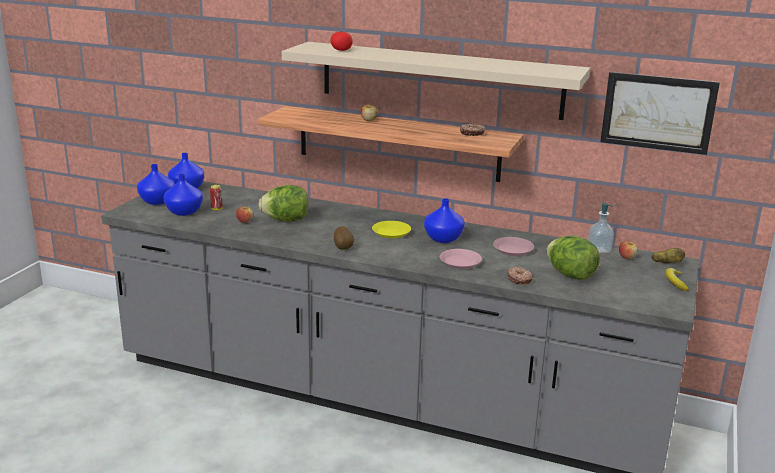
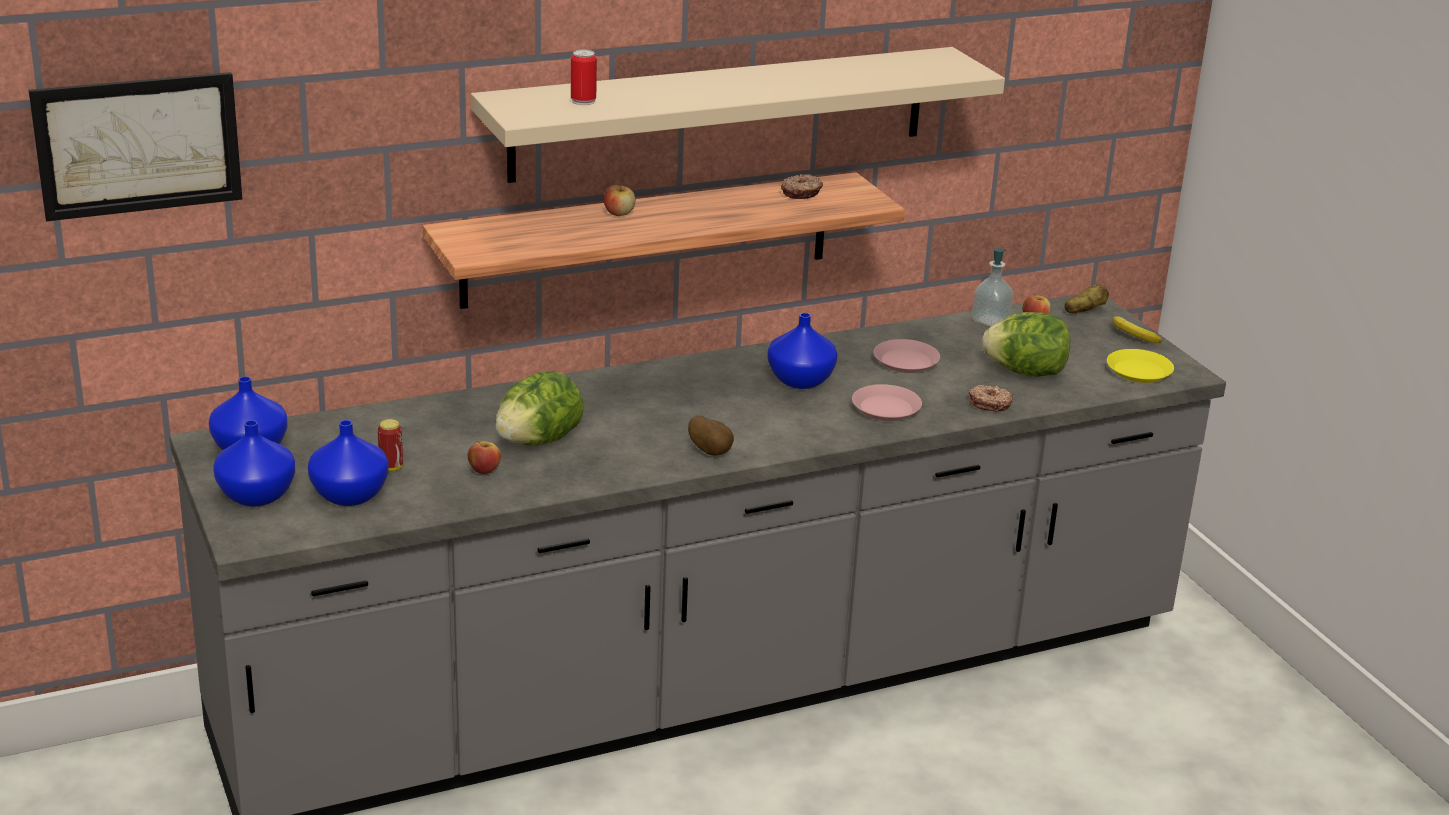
camera: 45 degrees left, 5 degrees up
tomato [331,31,353,51] -> can [571,50,597,105]
yellow plate [372,221,411,238] -> yellow plate moved to [1107,349,1174,383]
picture [600,72,720,155] -> picture moved to [29,72,242,222]

